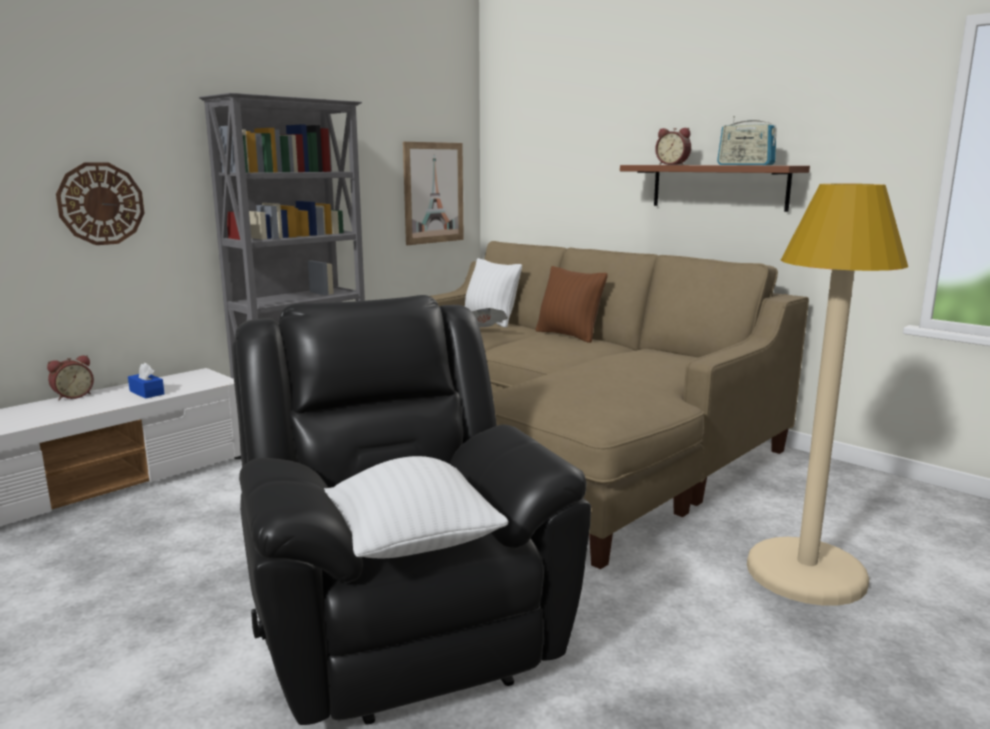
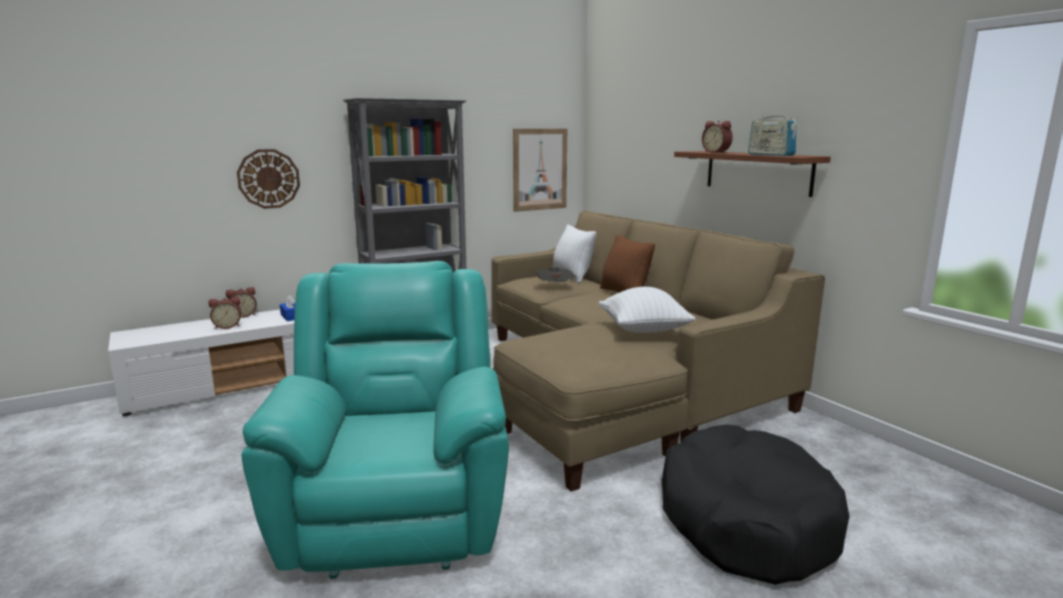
camera: 15 degrees right, 0 degrees up
black armchair [232,295,591,725] -> turquoise armchair [241,261,509,579]
white pillow [324,456,509,558] -> white pillow moved to [598,287,696,333]
beige floor lamp [747,183,908,606] -> black dog bed [662,425,849,585]
none -> alarm clock [208,297,241,329]

